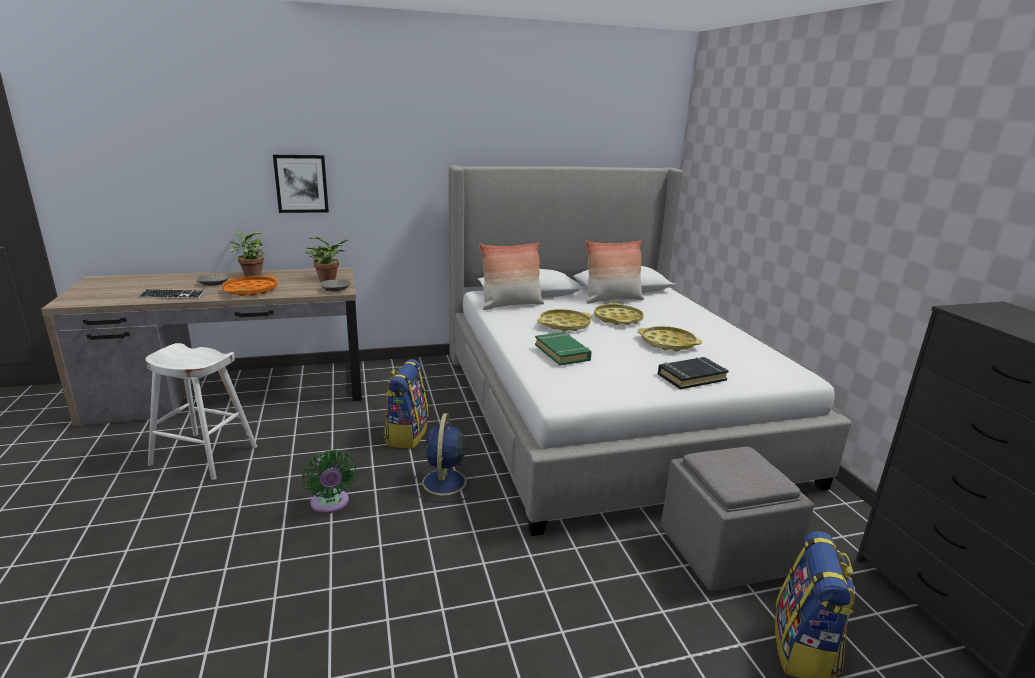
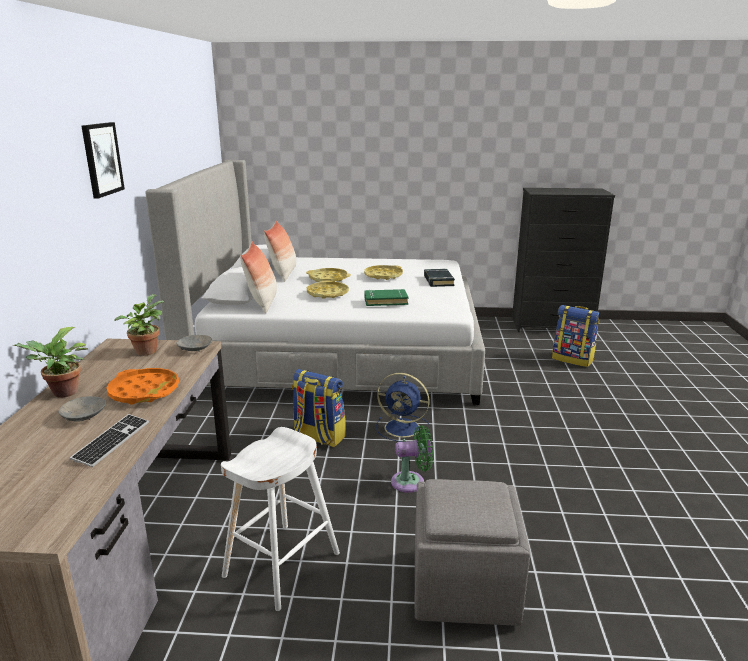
camera: 70 degrees left, 0 degrees up
picture [273,155,329,213] -> picture moved to [82,122,125,199]
grey ottoman [661,447,814,591] -> grey ottoman moved to [415,479,531,626]

